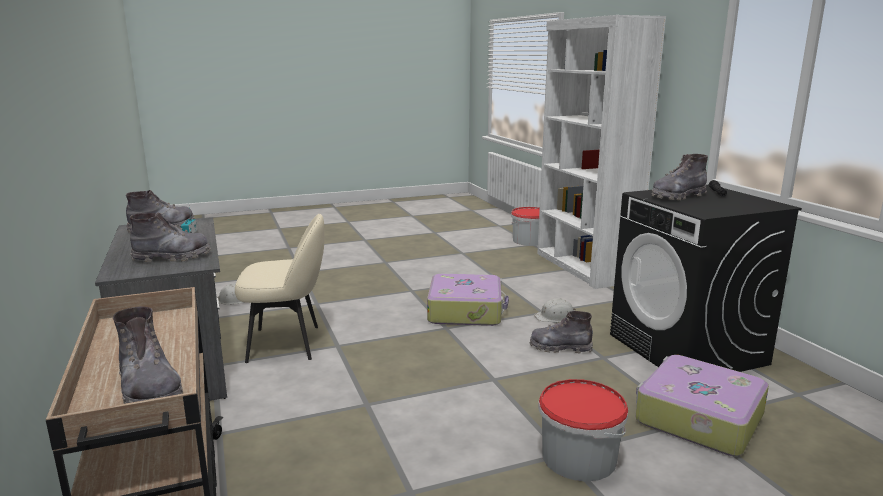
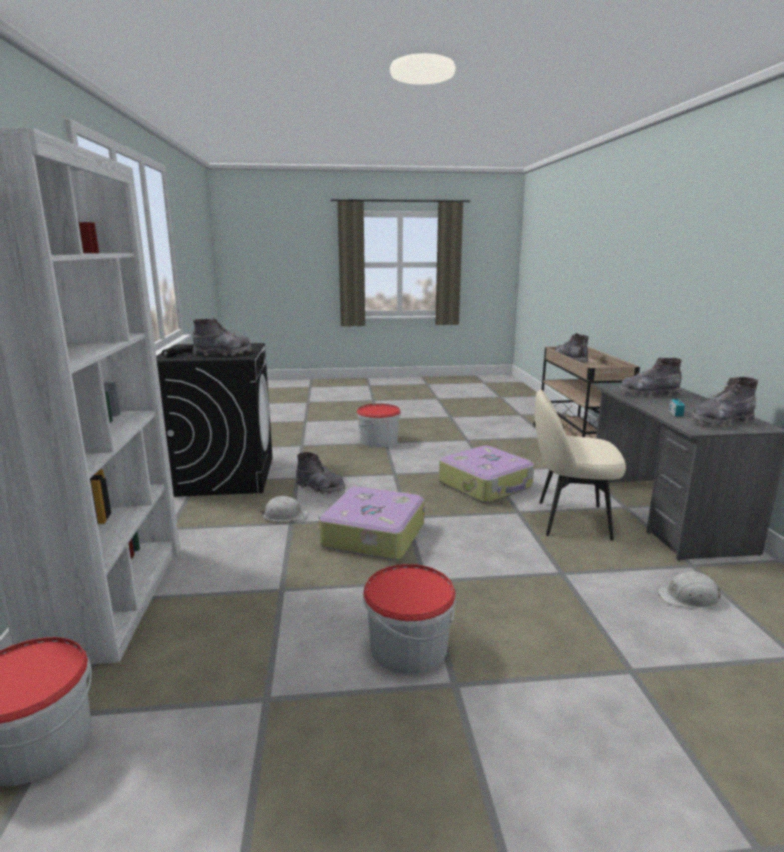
camera: 165 degrees left, 0 degrees up
suitcase [635,355,769,456] -> suitcase moved to [439,446,534,503]
none -> bucket [363,564,456,675]

